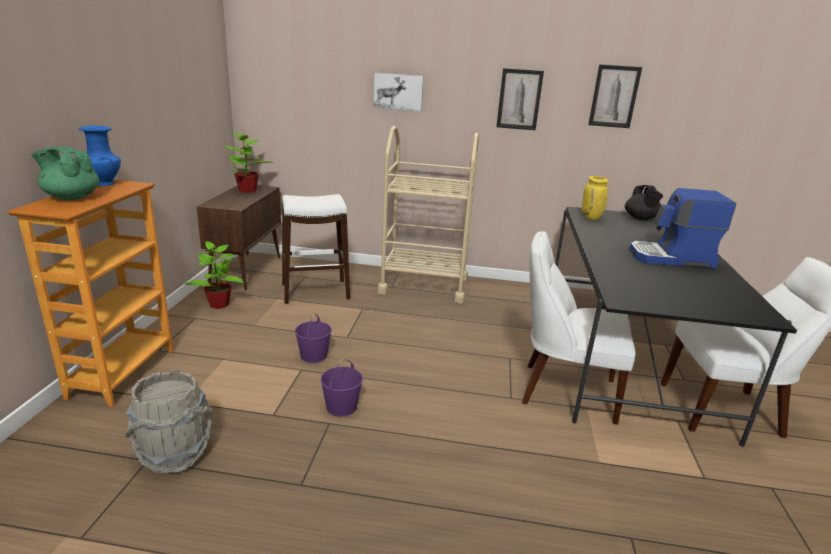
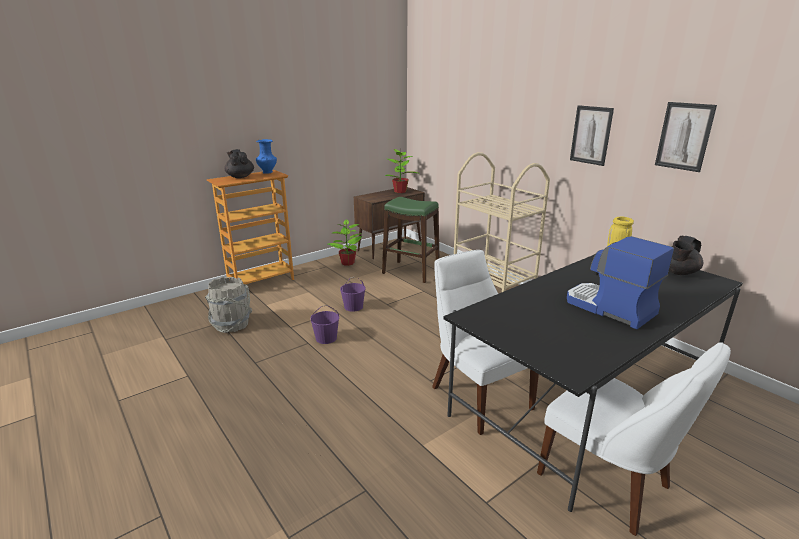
camera: 45 degrees right, 0 degrees up
green teapot [31,146,99,200] -> black teapot [224,149,254,178]
white stool [282,194,350,304] -> green stool [382,197,439,283]
picture [374,73,424,111] -> none

